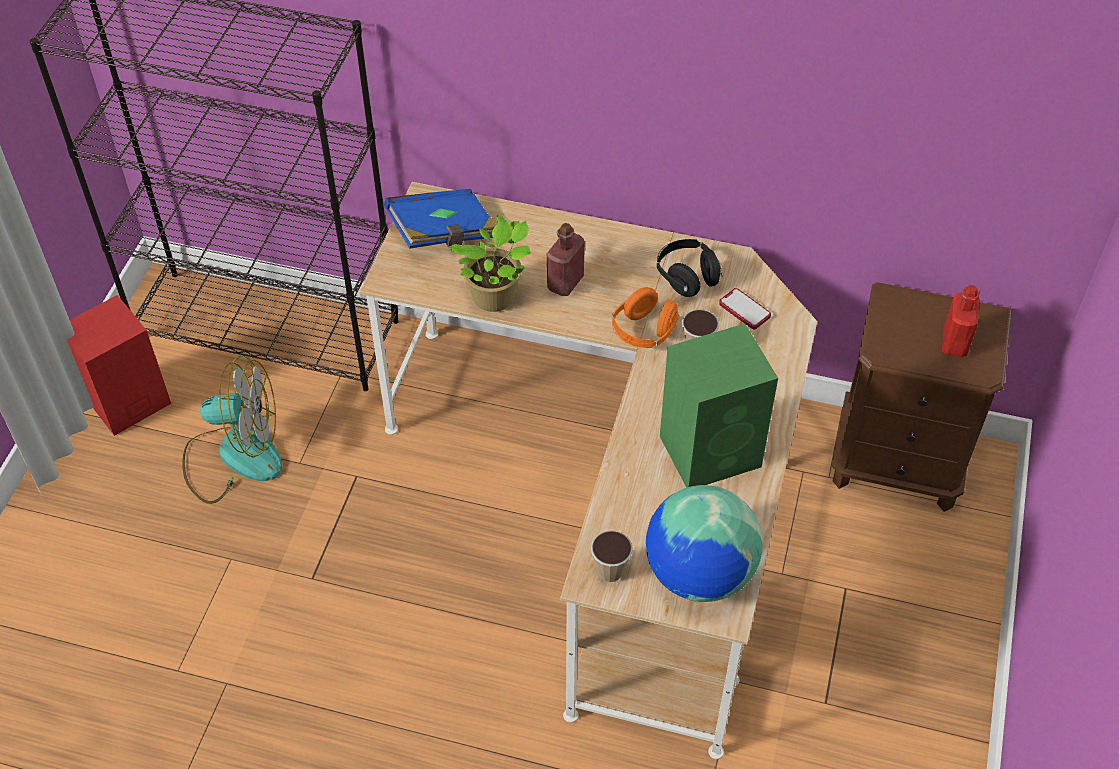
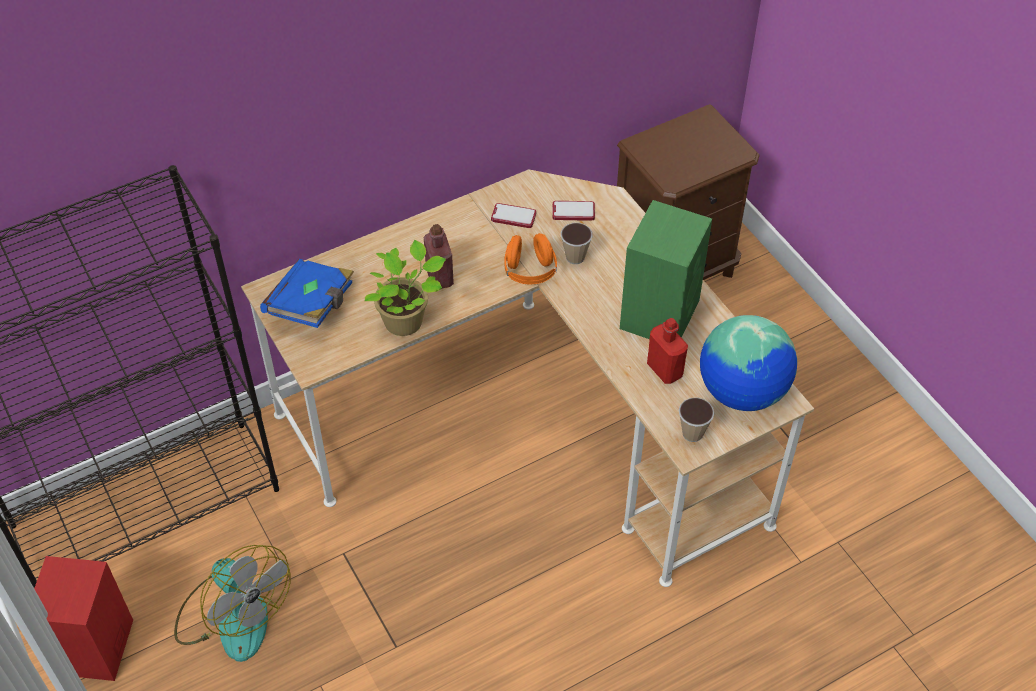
camera: 45 degrees left, 0 degrees up
fan [182,355,282,504] -> fan turned 90 degrees clockwise [174,545,291,662]
black headphones [656,239,723,297] -> phone [491,203,536,228]
red bottle [942,285,979,357] -> red bottle moved to [647,318,688,384]

